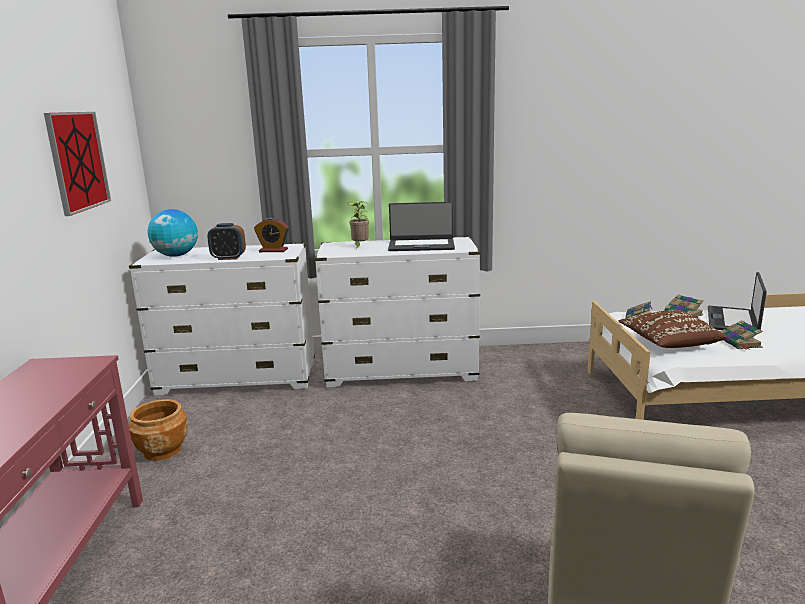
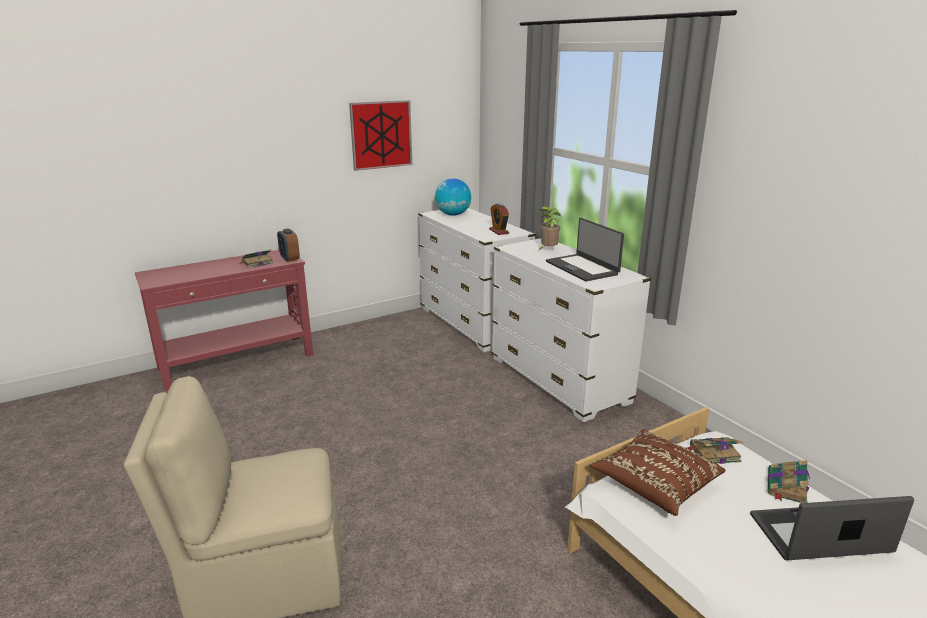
camera: 60 degrees right, 5 degrees up
brown planter [128,399,188,461] -> none
alarm clock [207,223,246,260] -> alarm clock moved to [277,228,300,262]
book [720,320,763,350] -> book moved to [240,250,273,268]

